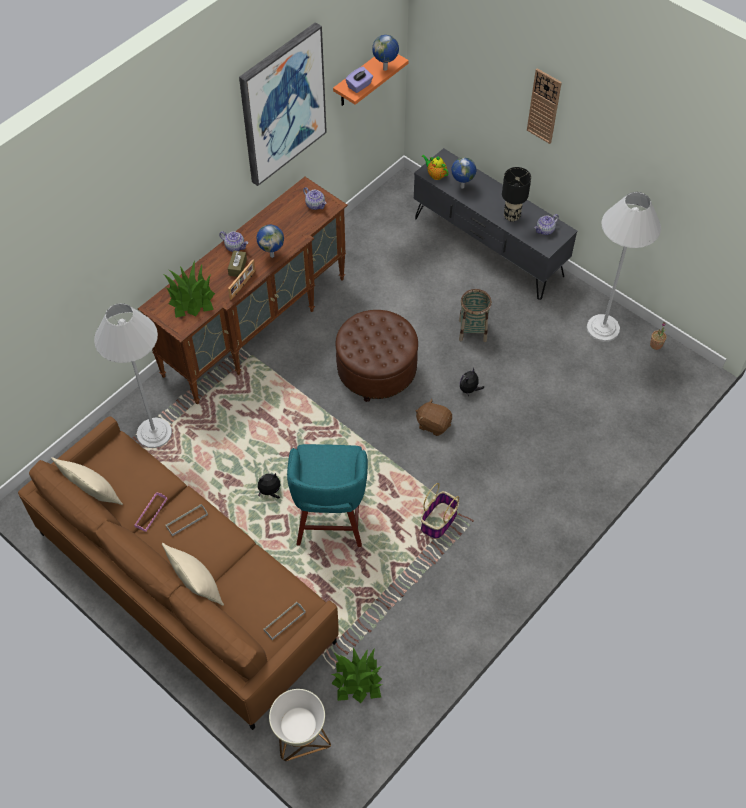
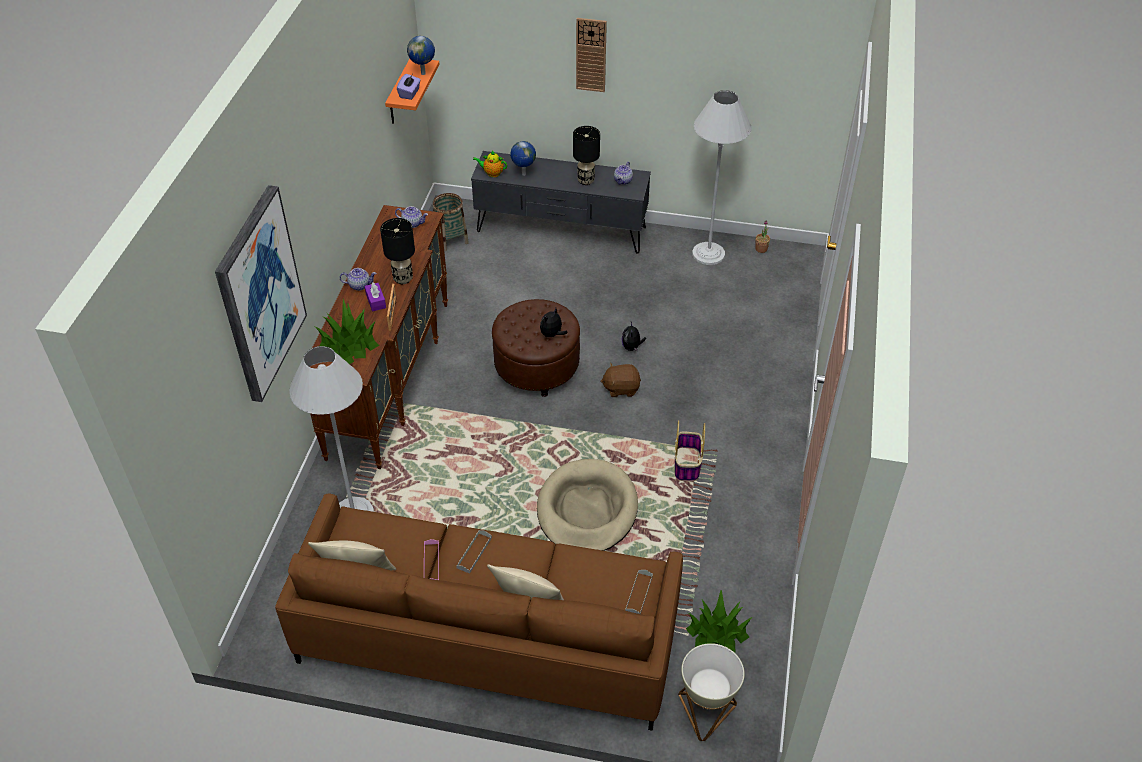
camera: 30 degrees left, 10 degrees down
brown tissue box [228,251,247,277] -> purple tissue box [364,282,386,311]
picture [239,22,327,186] -> picture moved to [215,185,307,402]
globe [256,225,284,258] -> black table lamp [380,218,415,284]
plush toy [258,473,280,498] -> plush toy moved to [540,308,567,337]
turquoise stool [287,444,368,547] -> beige dog bed [537,459,638,551]
basket [459,289,492,342] -> basket moved to [433,193,469,251]

